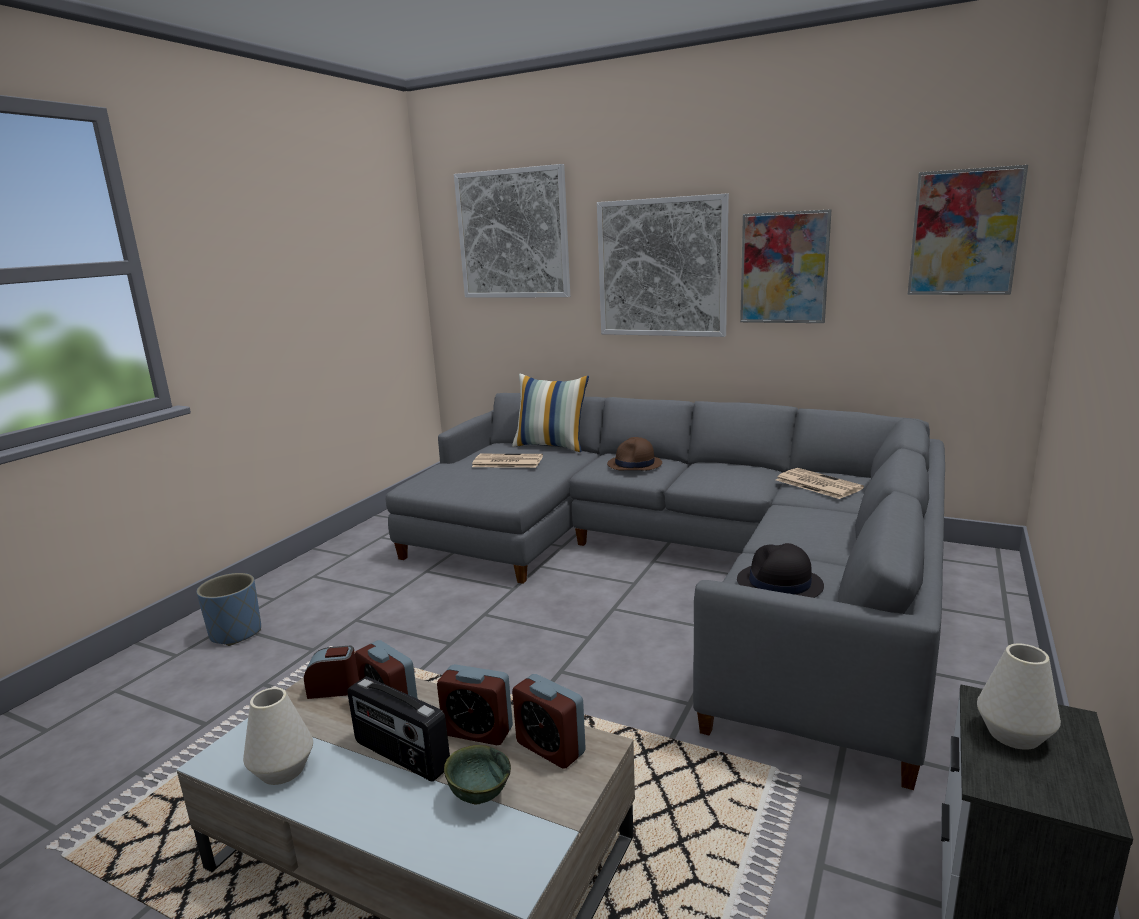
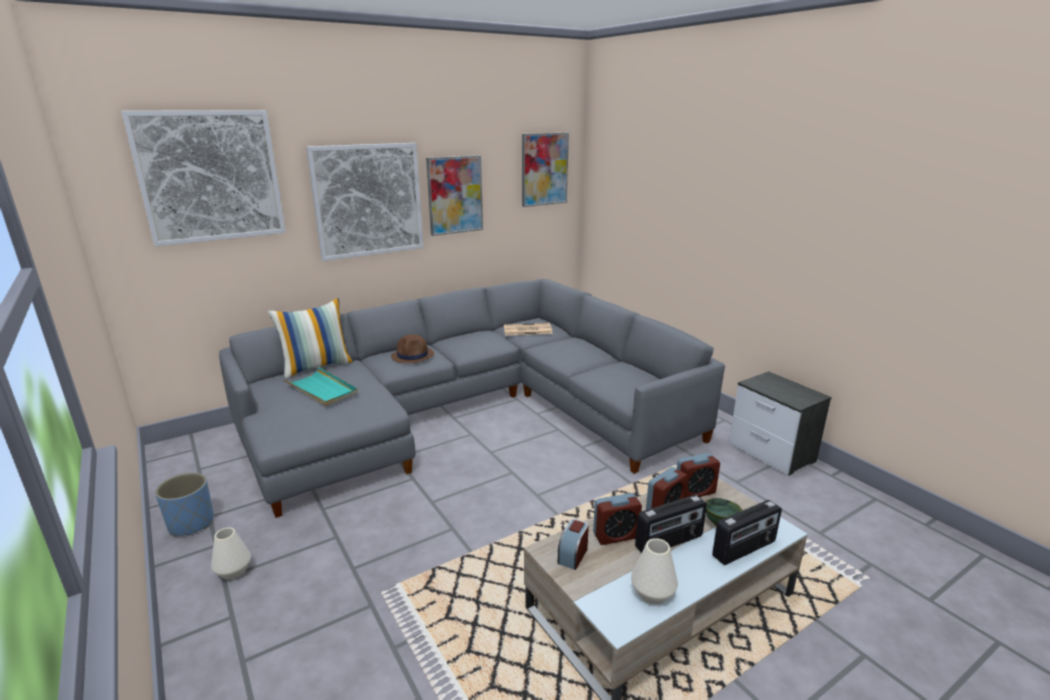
camera: 60 degrees left, 5 degrees up
blue planter [197,573,261,646] -> blue planter moved to [155,473,214,537]
newspaper [472,454,543,468] -> turquoise tray [283,367,358,406]
black hat [737,543,824,598] -> none
white vase [977,643,1061,750] -> white vase moved to [211,528,251,580]
none -> radio [712,500,782,565]

